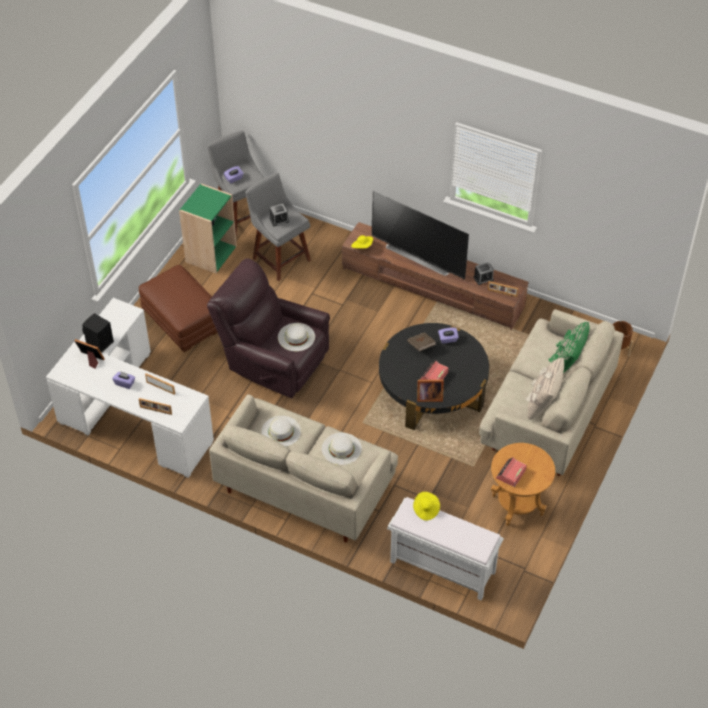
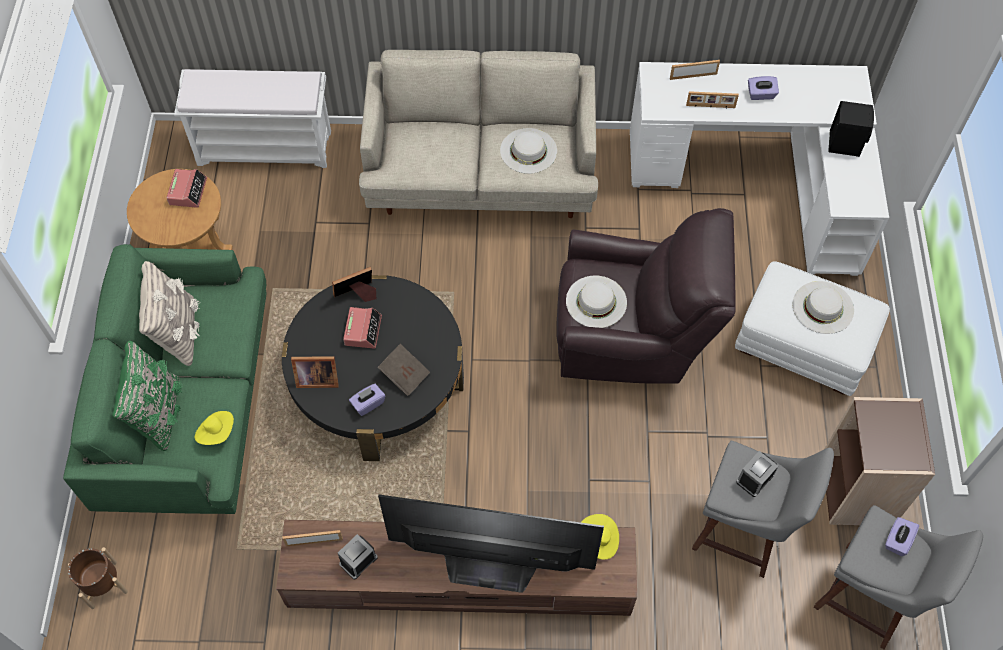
camera: 155 degrees right, 10 degrees up
picture frame [74,339,105,369] -> picture frame moved to [291,356,339,388]
brown ottoman [139,265,218,352] -> white ottoman [735,261,890,396]
green bookcase [179,184,237,273] -> brown bookcase [825,397,935,525]
white hat [322,433,362,465] -> white hat moved to [793,281,854,334]
yellow hat [413,492,440,520] -> yellow hat moved to [195,411,234,445]
beige sofa [479,309,624,476] -> green sofa [63,244,267,514]

